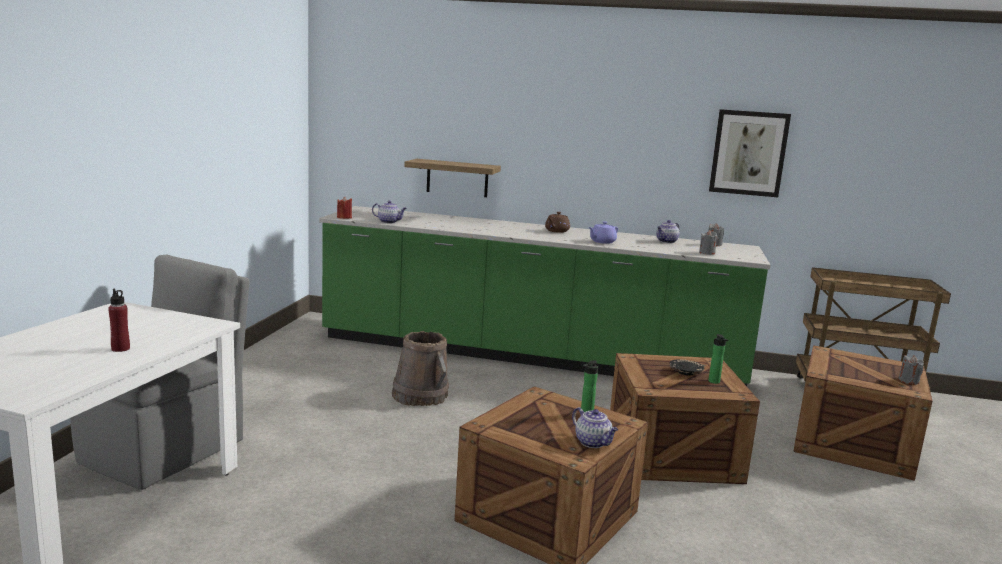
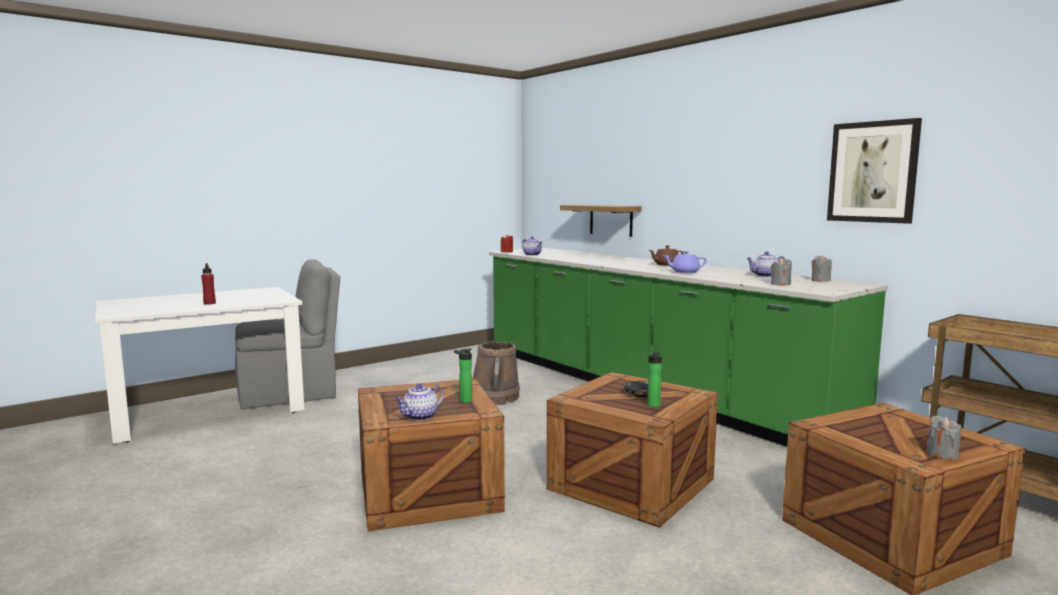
camera: 40 degrees right, 5 degrees down
teapot [572,407,618,448] -> teapot turned 45 degrees clockwise [395,383,444,421]

